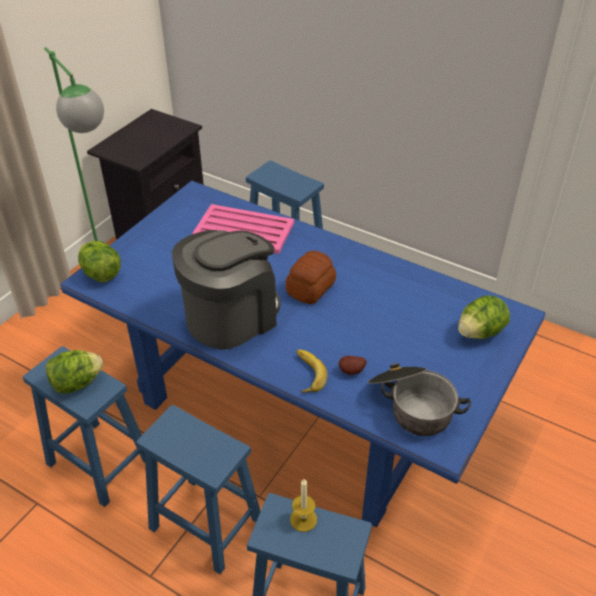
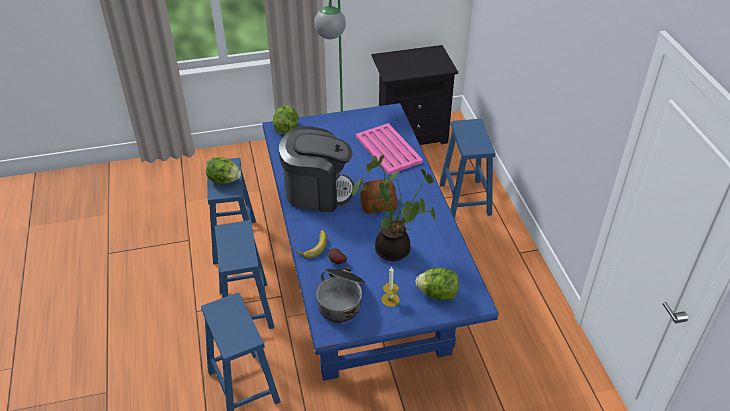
camera: 45 degrees right, 0 degrees up
candle [290,479,317,532] -> candle moved to [381,267,400,307]
none -> potted plant [352,155,435,261]

